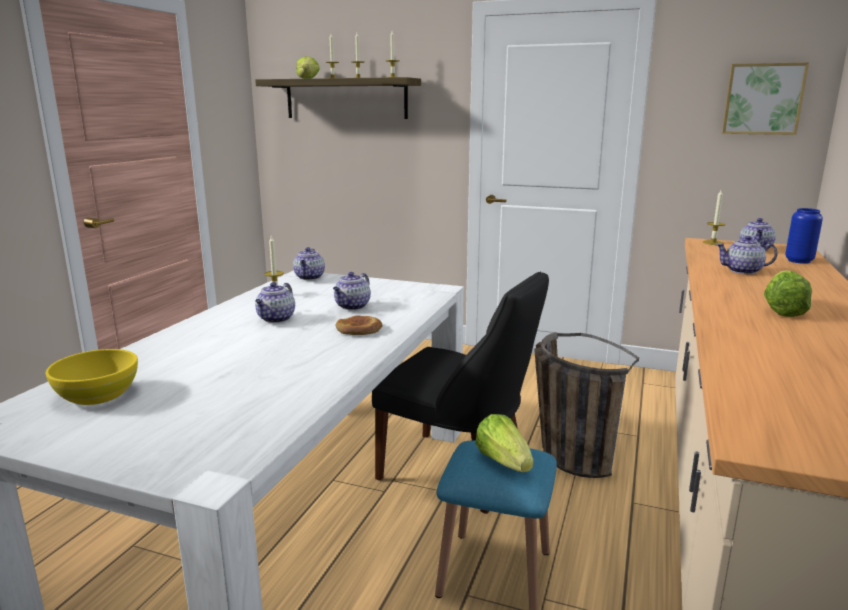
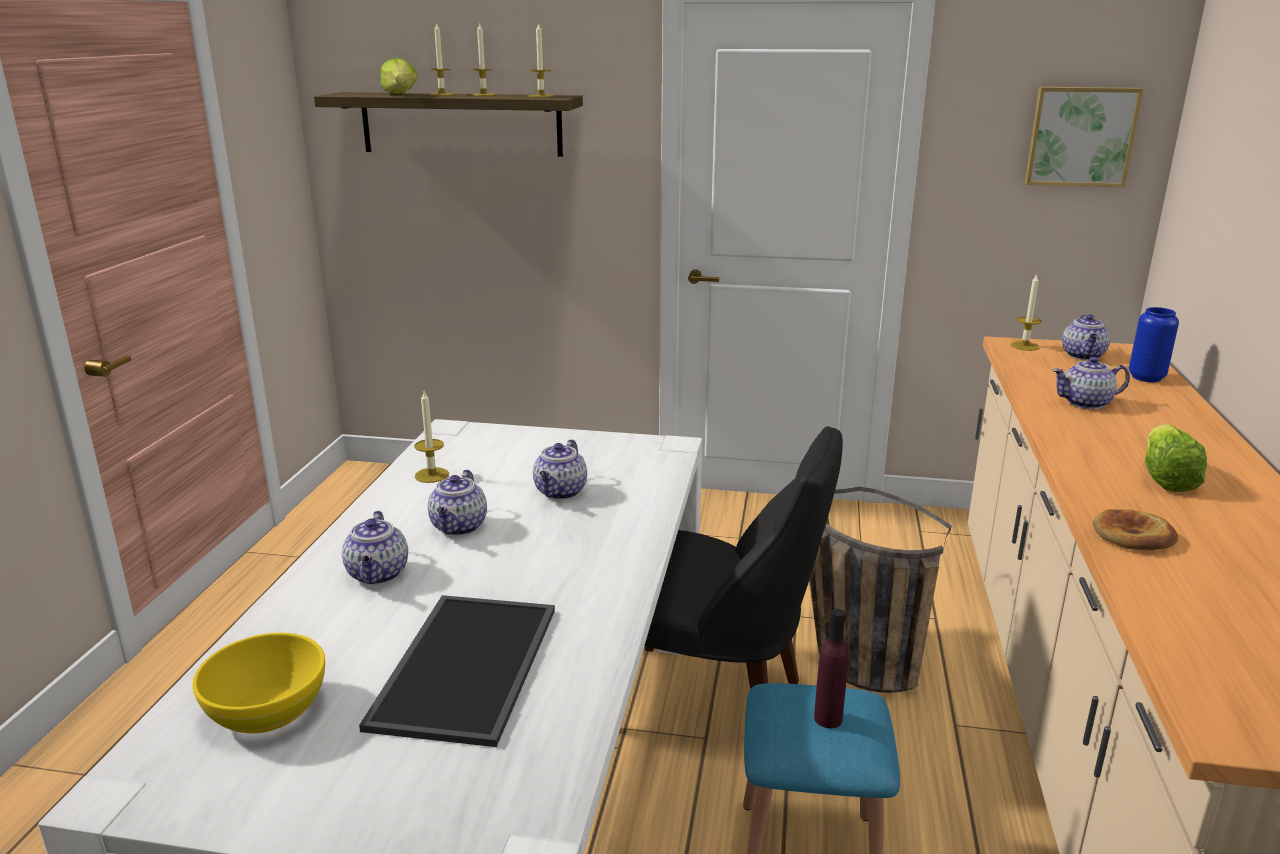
camera: 10 degrees left, 5 degrees up
teapot [293,247,325,280] -> teapot moved to [342,511,408,585]
bread [336,315,383,335] -> bread moved to [1093,509,1178,550]
lettuce [475,414,534,472] -> purple bottle [814,609,849,728]
none -> tray [359,595,555,747]

